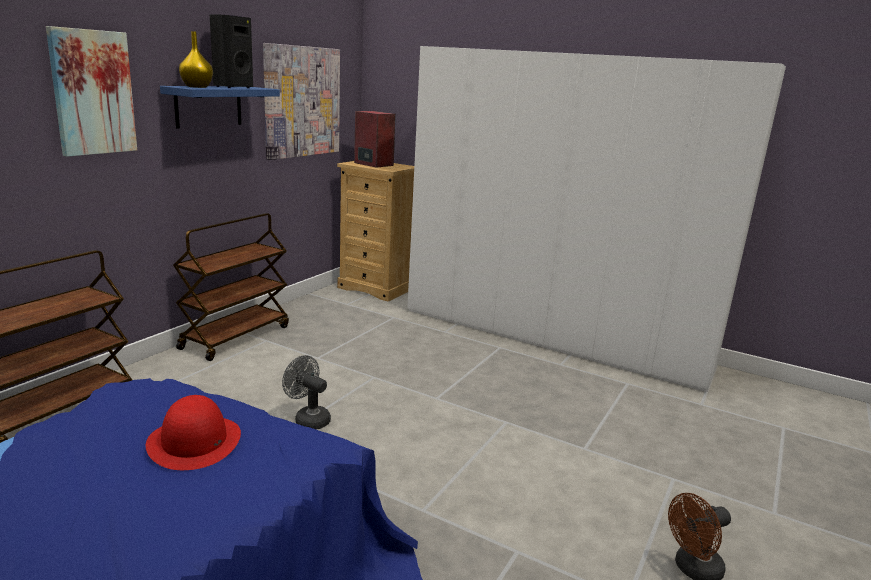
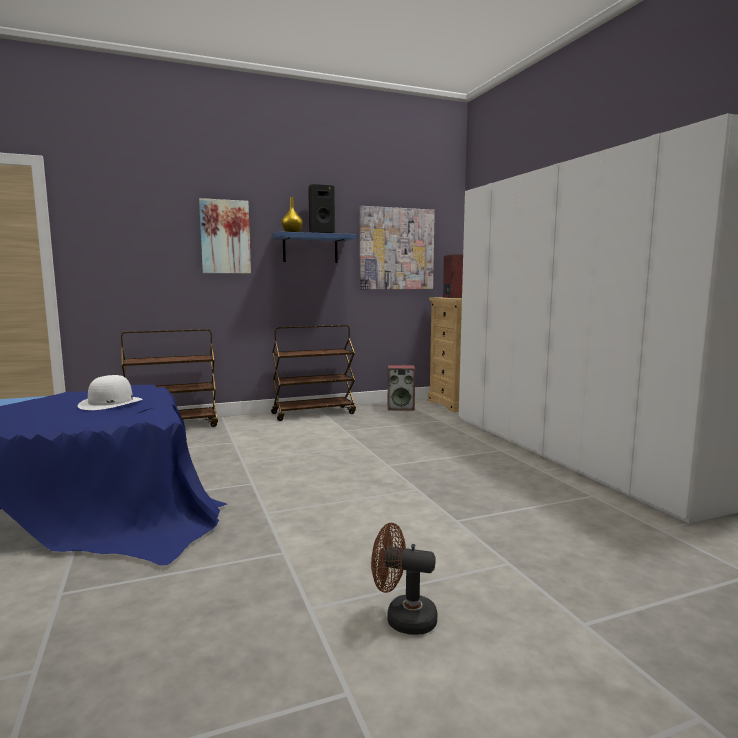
camera: 40 degrees right, 10 degrees down
red hat [146,395,241,470] -> white hat [78,375,143,410]
grey fan [282,355,331,429] -> none
none -> speaker [388,365,415,410]

